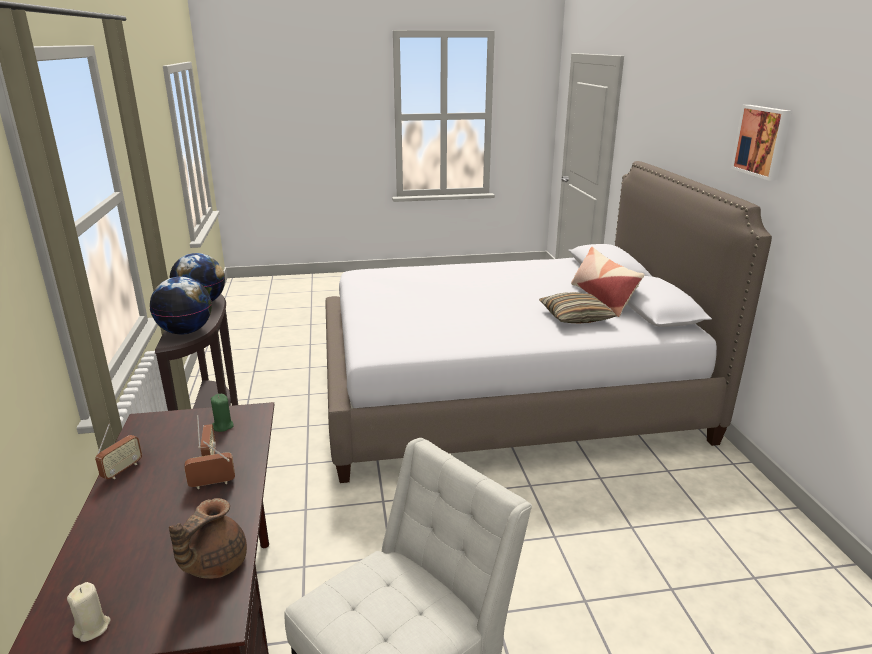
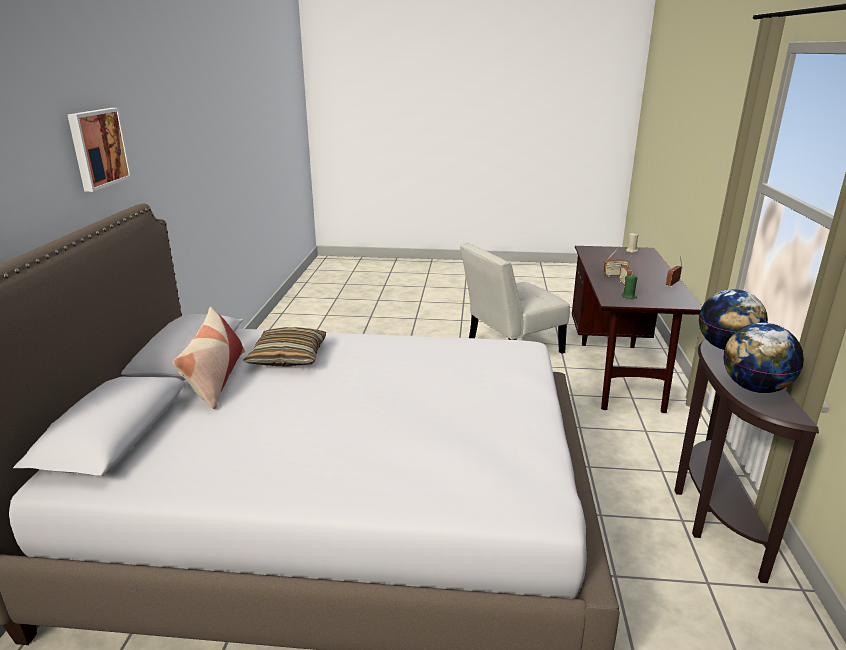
camera: 165 degrees left, 0 degrees up
brown teapot [169,498,247,579] -> none

